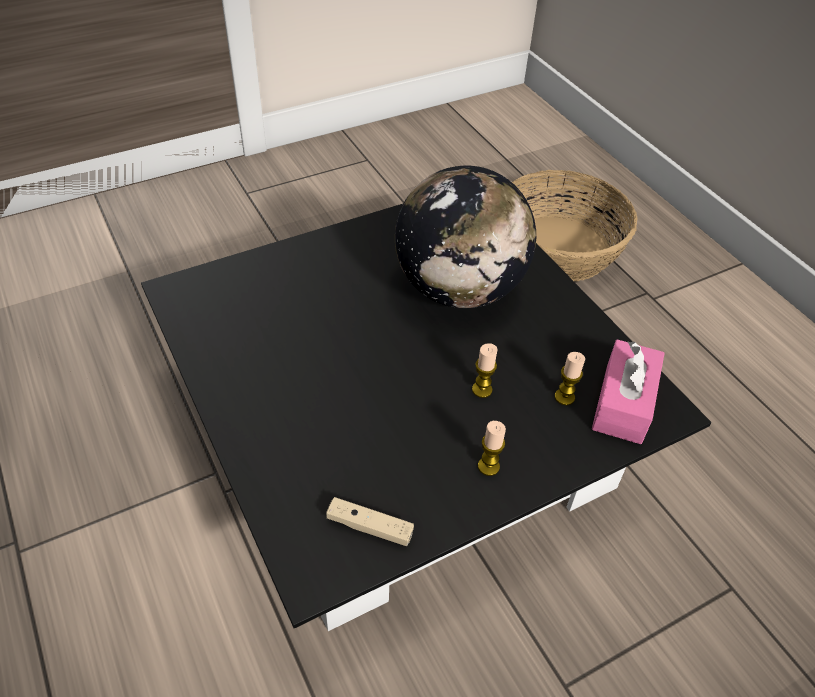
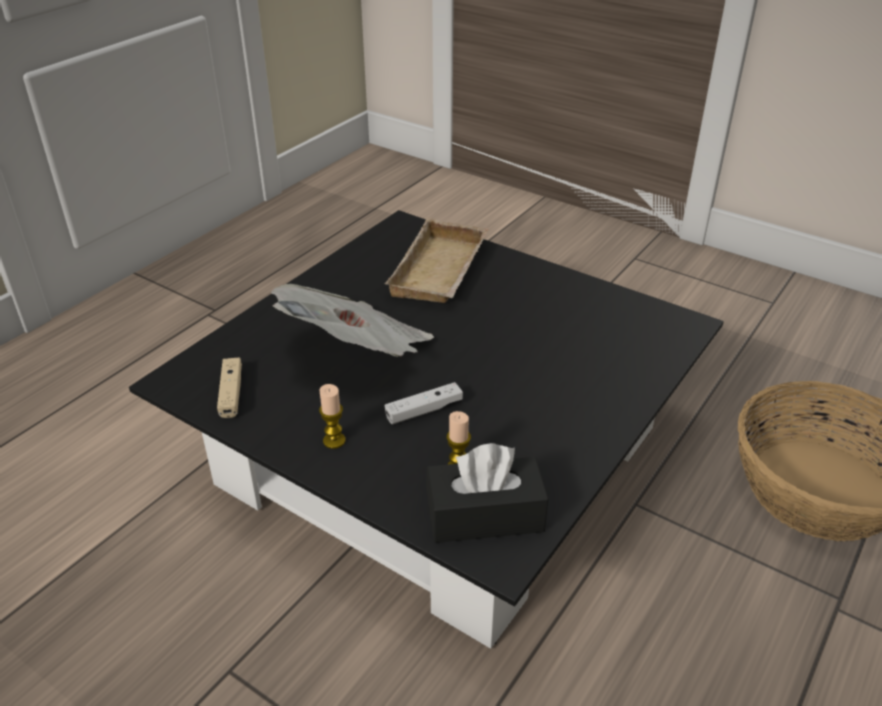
camera: 65 degrees right, 10 degrees down
globe [395,166,536,308] -> none
candle [472,343,498,398] -> white game controller [385,382,463,424]
pink tissue box [592,339,665,444] -> black tissue box [426,443,548,543]
none -> newspaper [271,284,434,357]
none -> beige tray [385,218,488,303]

